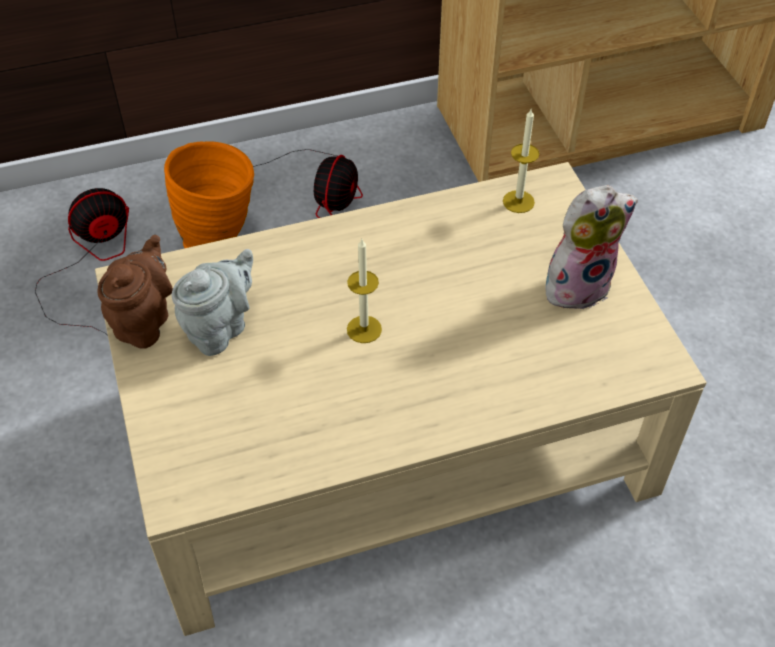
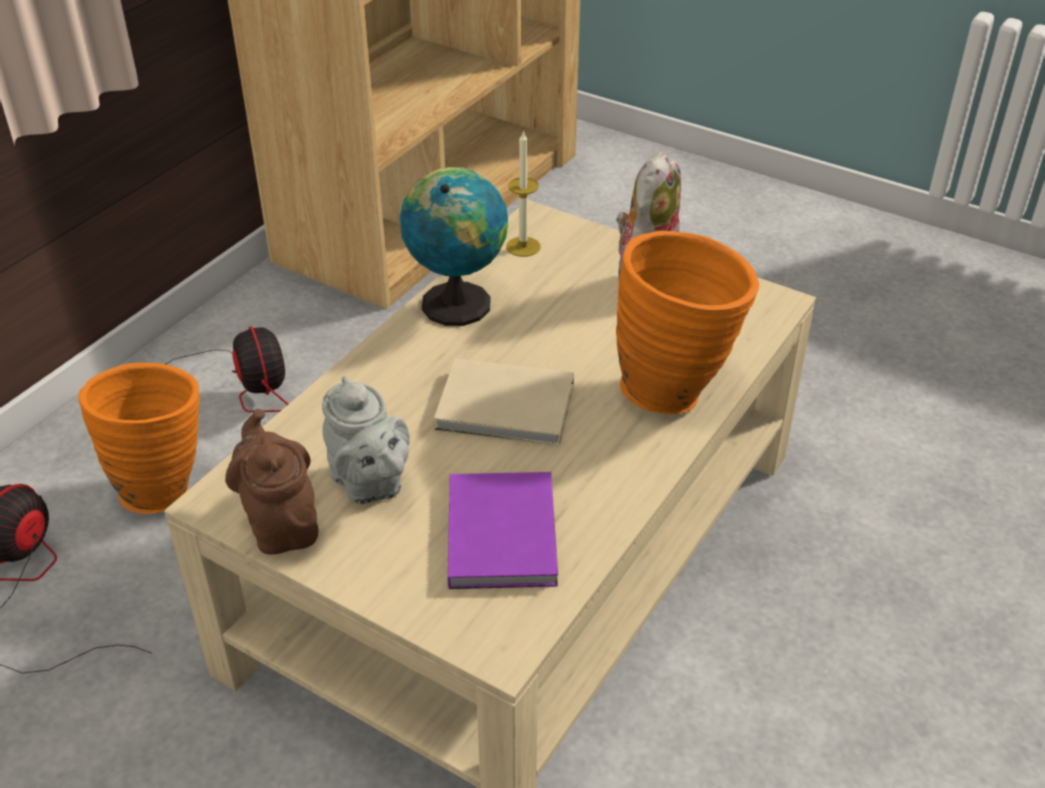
camera: 40 degrees left, 10 degrees down
grey teapot [171,249,253,356] -> grey teapot turned 150 degrees clockwise [322,376,410,504]
candle [347,239,382,343] -> beige book [434,359,574,446]
none -> globe [400,167,508,326]
none -> purple book [448,472,558,589]
none -> orange vase [616,231,759,414]

